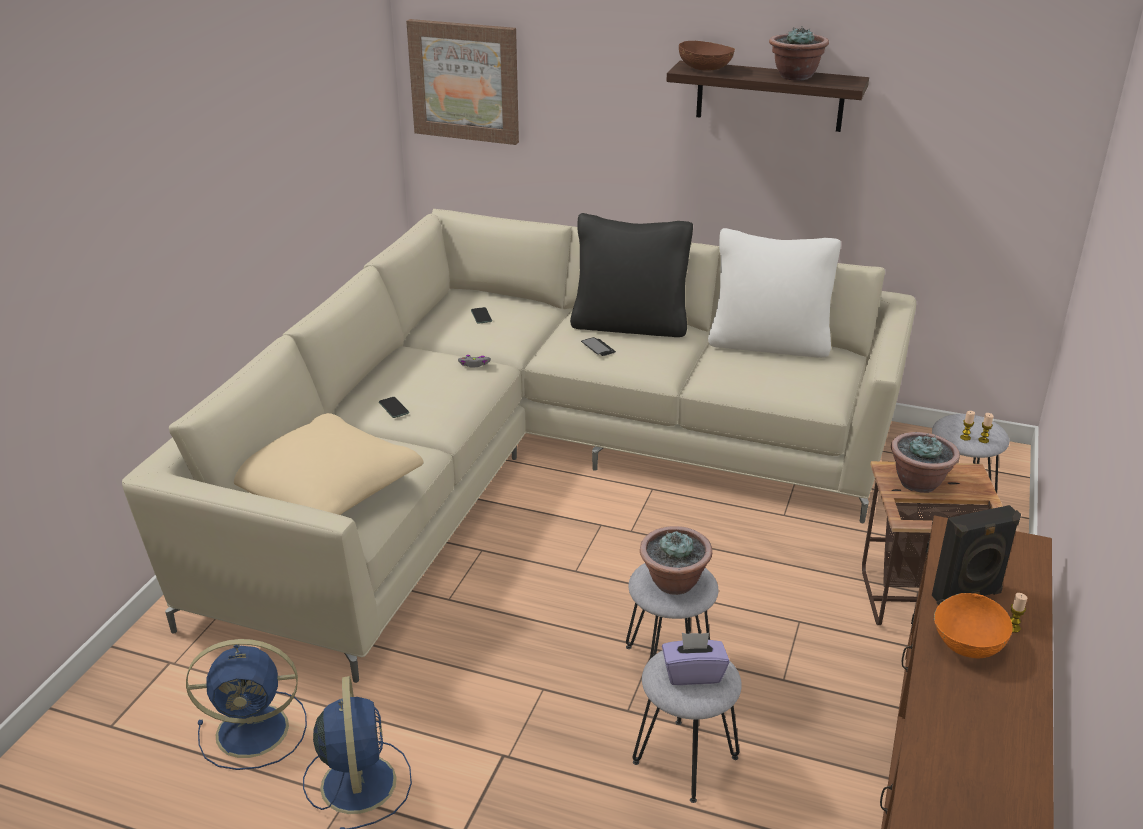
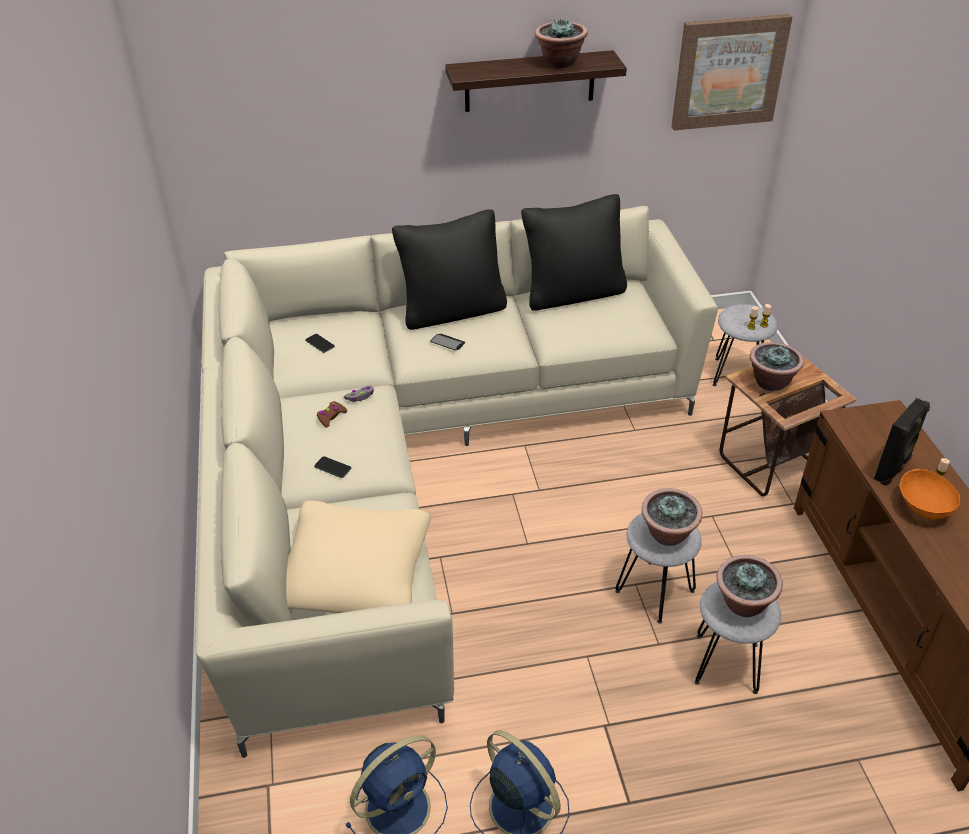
camera: 30 degrees left, 10 degrees up
picture [406,19,519,145] -> picture moved to [671,14,792,131]
purple tissue box [662,633,729,685] -> potted plant [717,555,783,617]
brown bowl [679,41,735,71] -> none
white pillow [708,228,841,358] -> black pillow [521,194,627,311]
none -> brown game controller [317,401,347,428]

